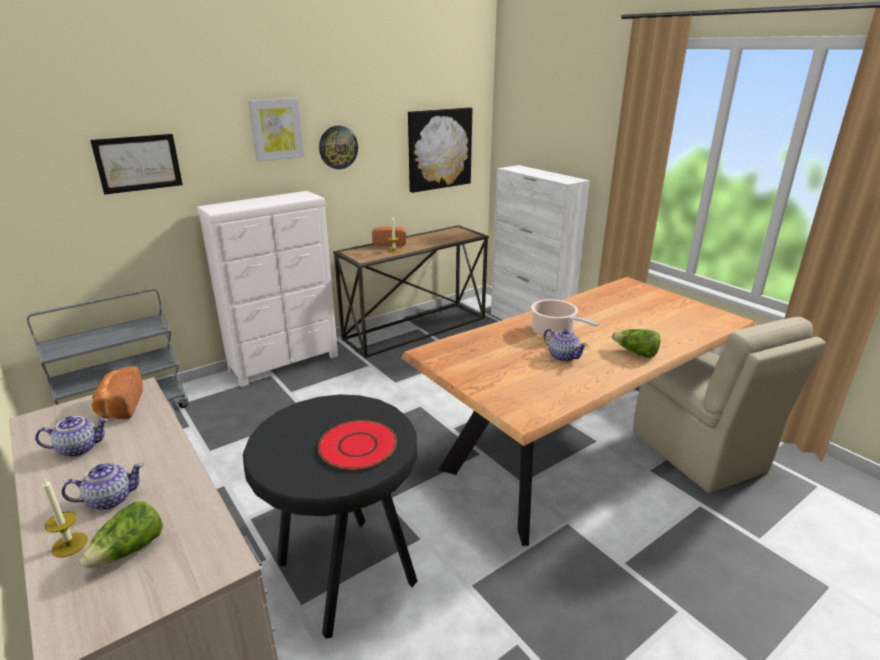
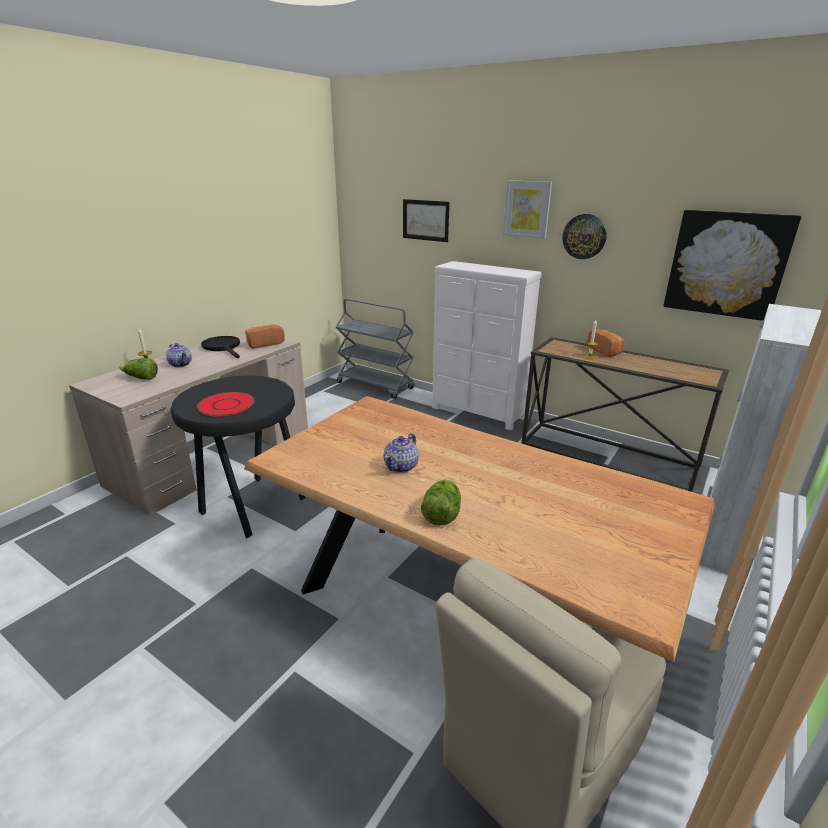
camera: 70 degrees right, 0 degrees up
teapot [35,416,109,457] -> black frying pan [201,336,240,358]
cooking pot [531,299,599,337] -> none

